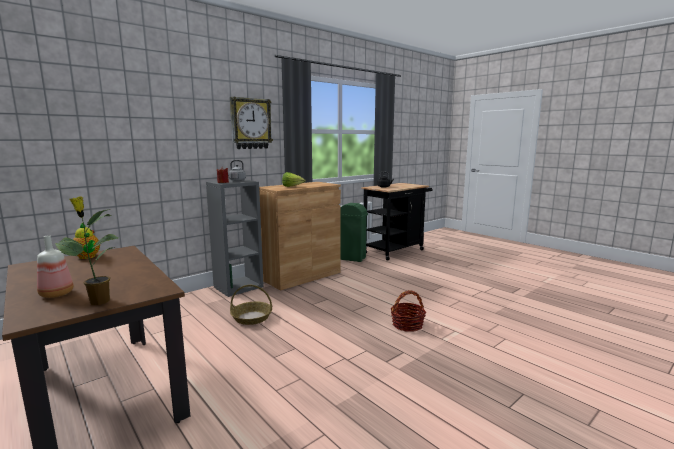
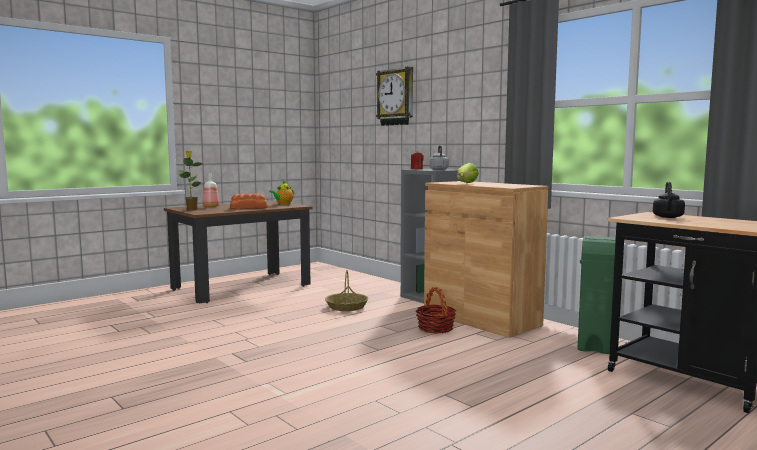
camera: 90 degrees right, 5 degrees down
wall clock [230,97,273,149] -> wall clock moved to [376,67,413,126]
basket [390,290,426,332] -> basket moved to [416,287,456,333]
none -> bread [230,193,267,209]

